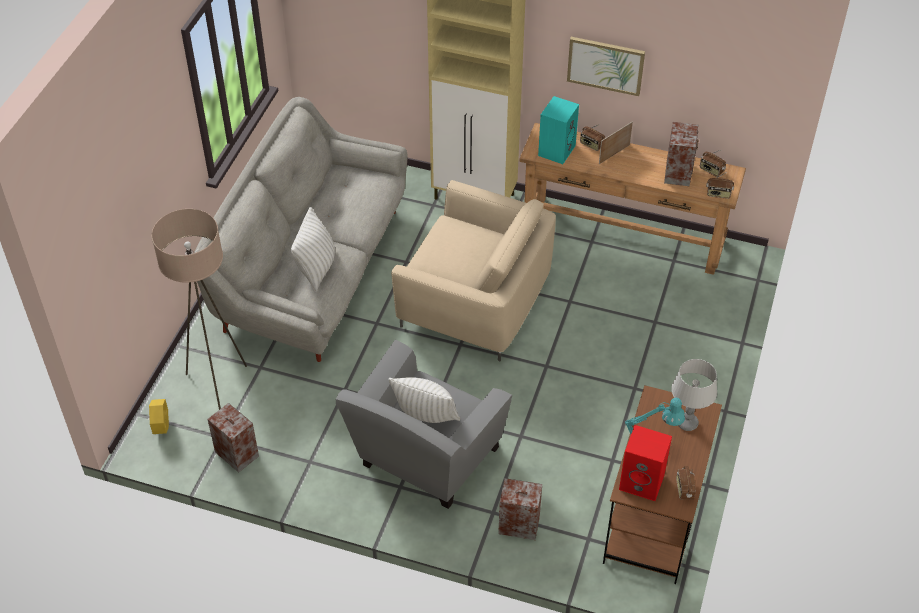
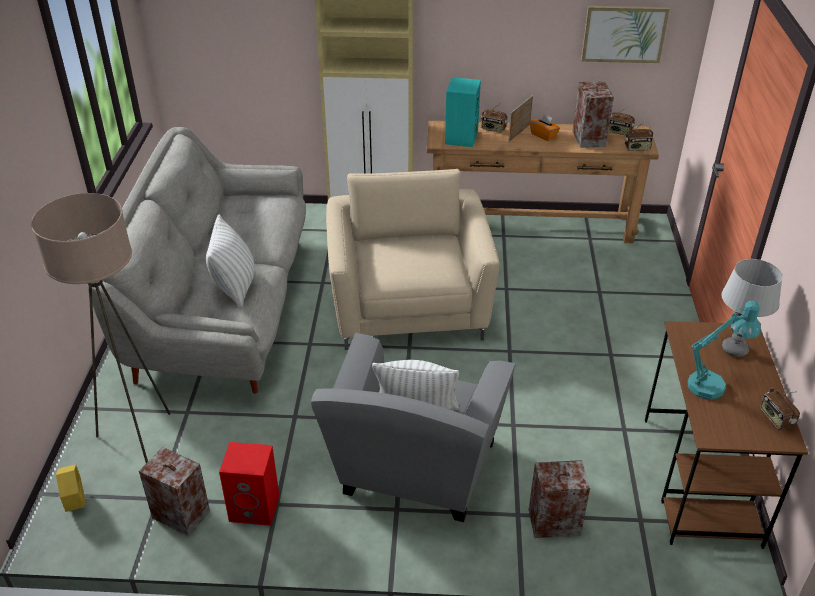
camera: 15 degrees left, 10 degrees down
beige armchair [391,180,556,362] -> beige armchair turned 105 degrees counterclockwise [326,169,499,350]
picture [567,37,645,96] -> picture moved to [581,6,670,63]
red speaker [619,425,672,501] -> red speaker moved to [219,442,279,526]
none -> orange tissue box [530,114,560,141]

